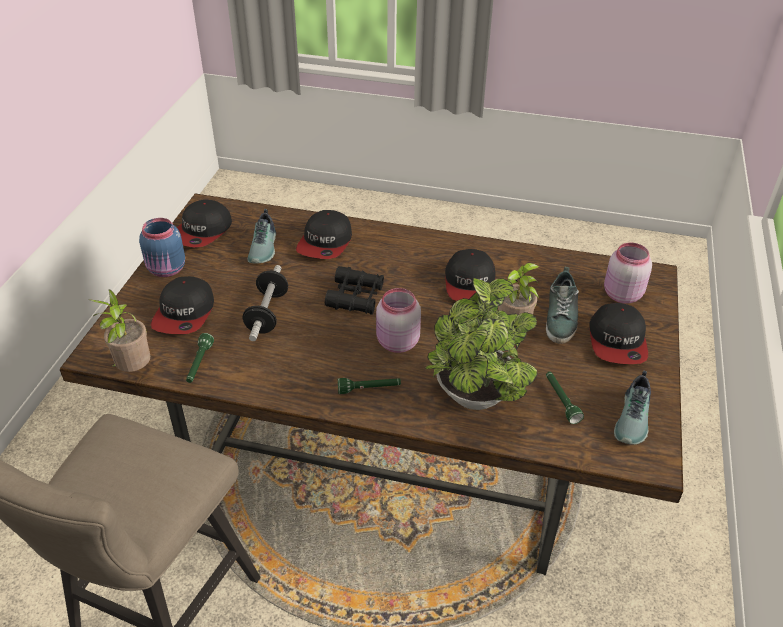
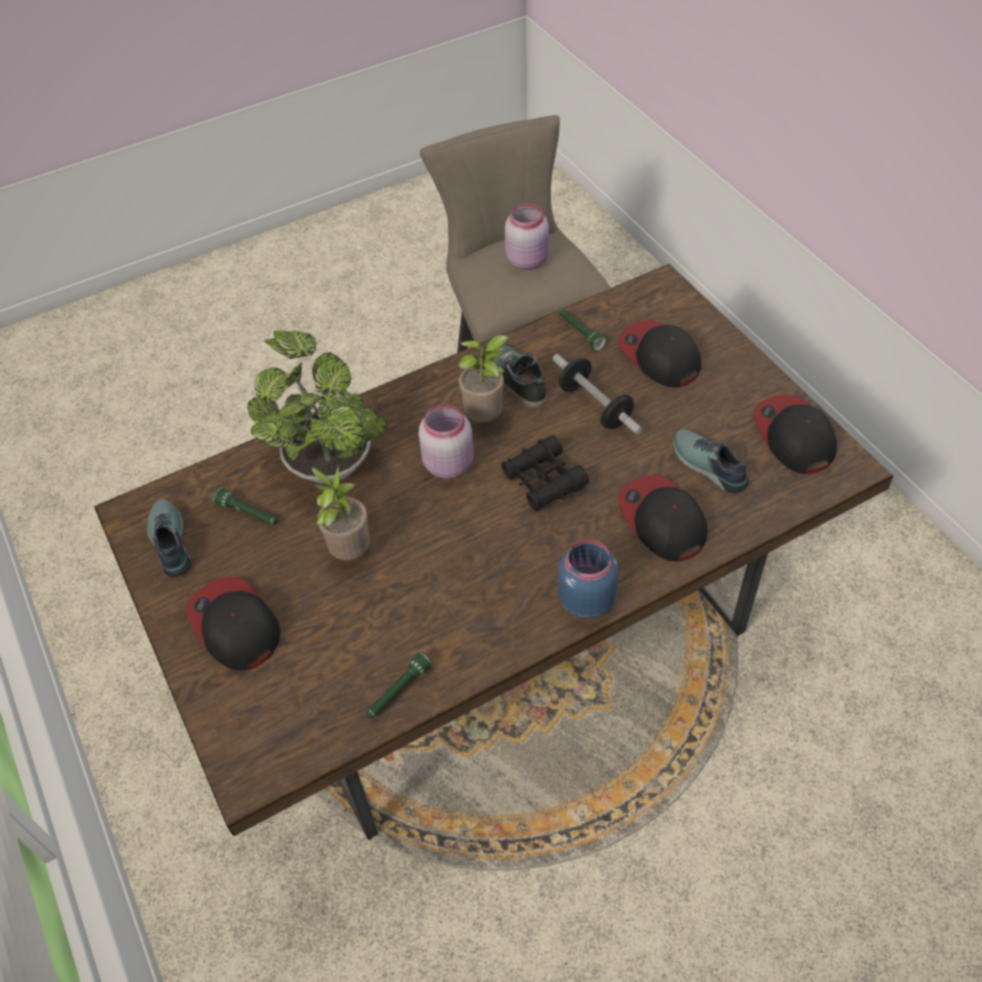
camera: 140 degrees right, 10 degrees up
potted plant [89,290,150,372] -> potted plant moved to [458,335,509,422]
blue jar [139,218,185,277] -> blue jar moved to [558,540,618,619]
green flashlight [338,378,401,394] -> green flashlight moved to [366,652,432,719]
cap [445,249,496,301] -> none
shoe [546,267,579,344] -> shoe moved to [484,343,547,409]
pink jar [604,243,652,304] -> pink jar moved to [505,204,549,270]

